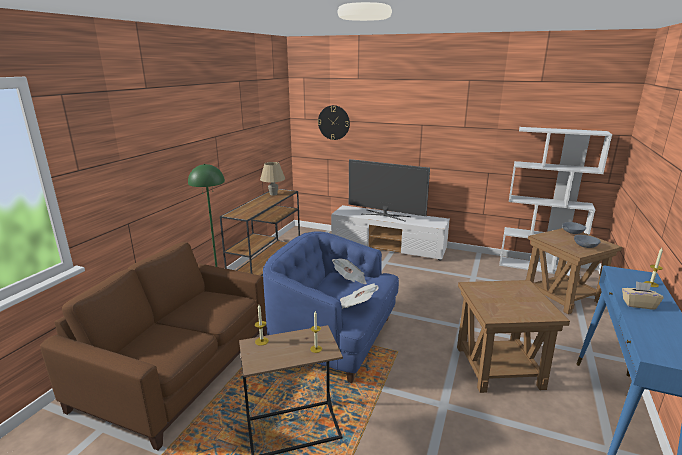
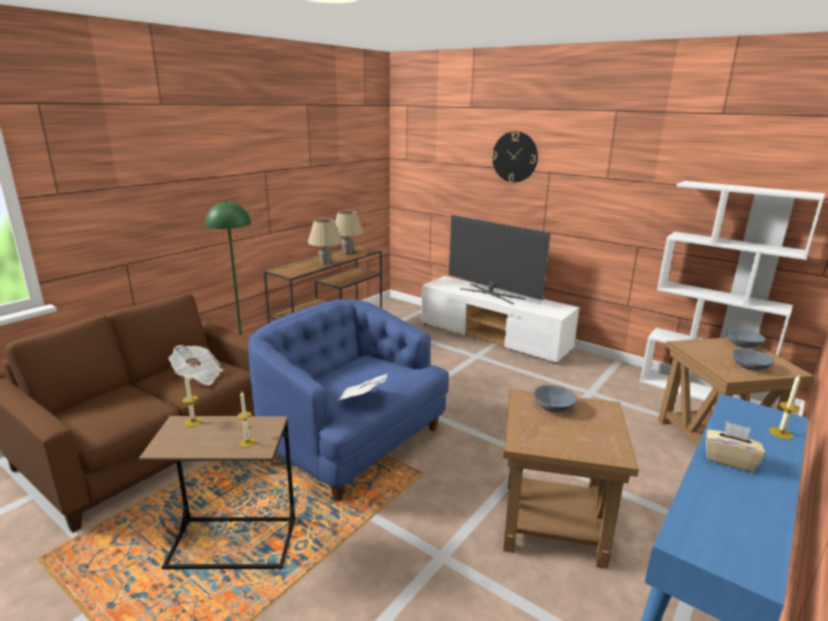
camera: 15 degrees right, 0 degrees up
wall clock [318,105,350,140] -> wall clock moved to [492,131,538,182]
newspaper [332,258,366,284] -> newspaper moved to [168,345,223,385]
none -> beige table lamp [308,219,342,265]
none -> grey bowl [534,385,578,413]

